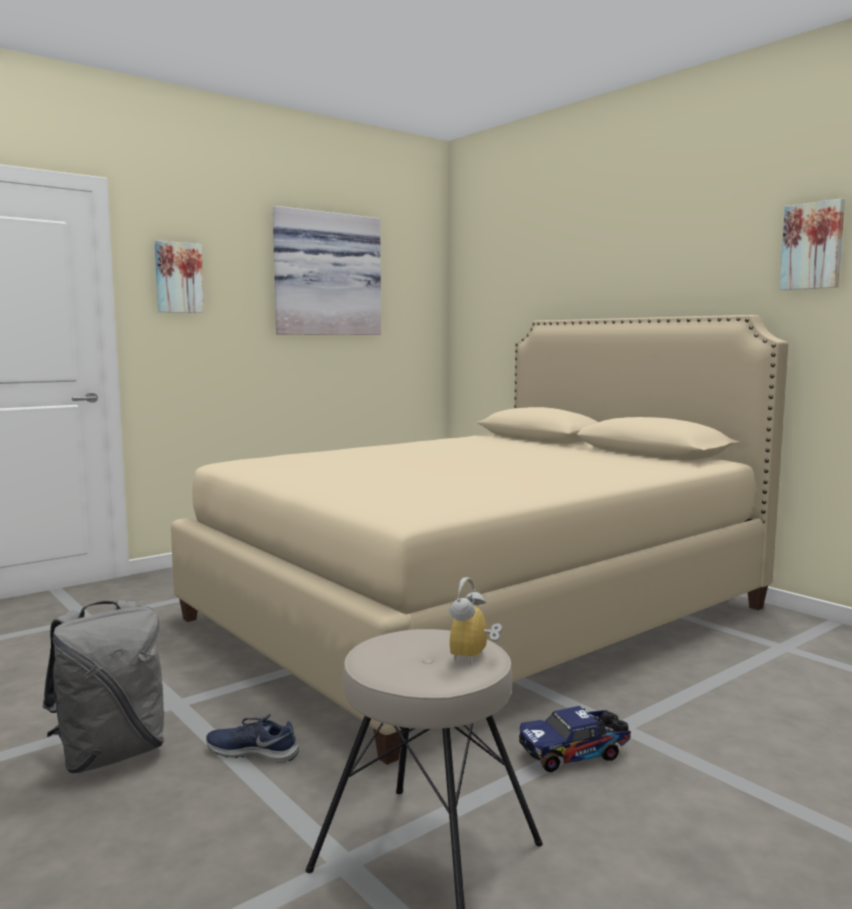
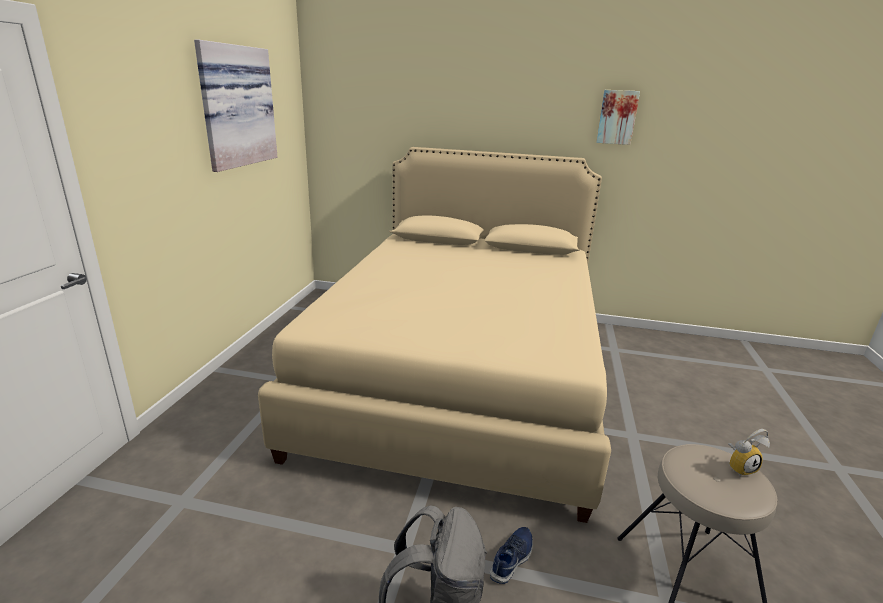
camera: 40 degrees left, 15 degrees up
picture [154,240,204,313] -> none
blue shoe [206,714,299,763] -> blue shoe turned 150 degrees clockwise [490,527,533,584]
alarm clock [449,577,502,666] -> alarm clock turned 90 degrees counterclockwise [728,429,770,476]
toy truck [519,706,631,772] -> none

